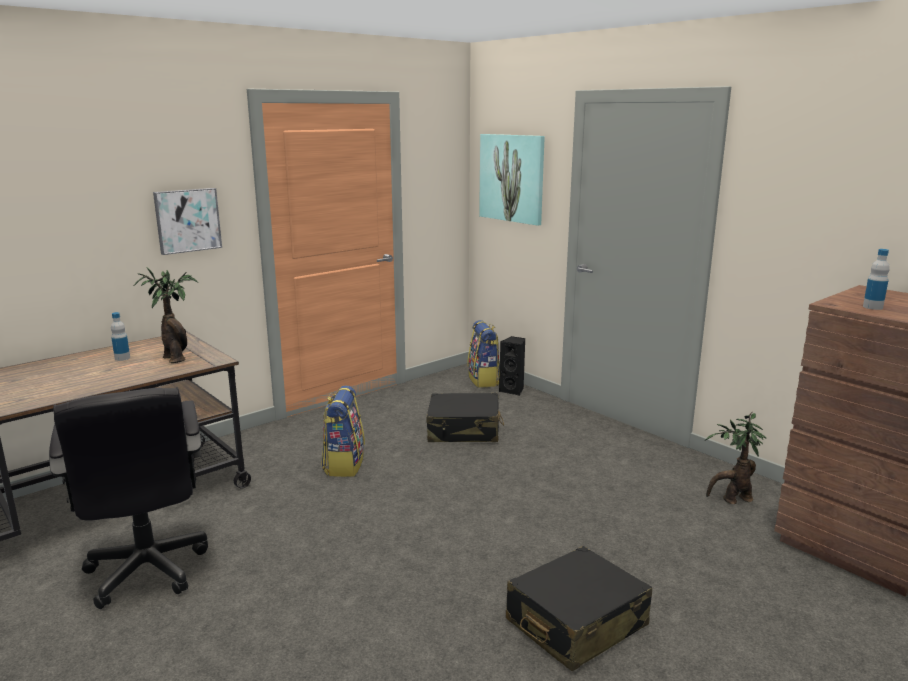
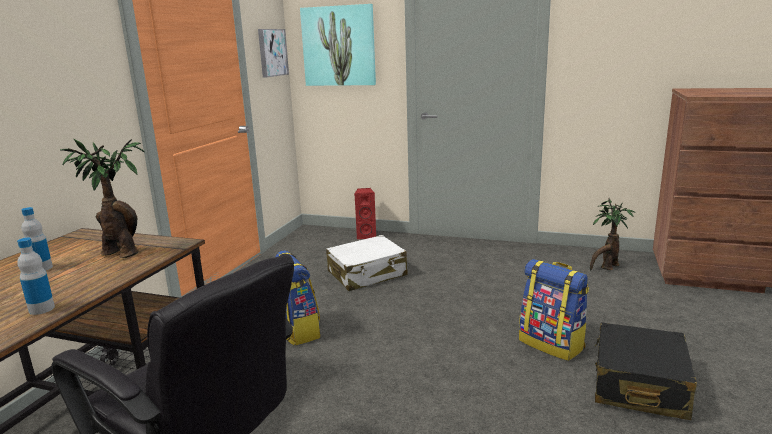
camera: 30 degrees left, 0 degrees up
picture [153,188,222,255] -> picture moved to [258,29,289,77]
black suitcase [426,393,504,442] -> white suitcase [326,235,408,291]
backpack [467,320,500,388] -> backpack moved to [519,259,589,361]
black speaker [499,336,525,396] -> red speaker [354,188,376,239]
bottle [863,249,890,310] -> bottle moved to [17,238,55,315]

